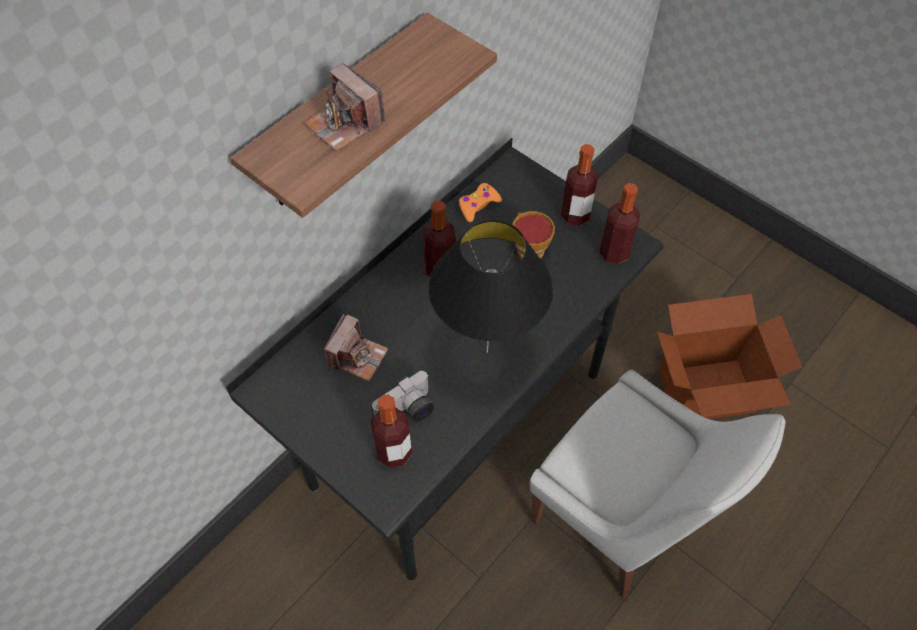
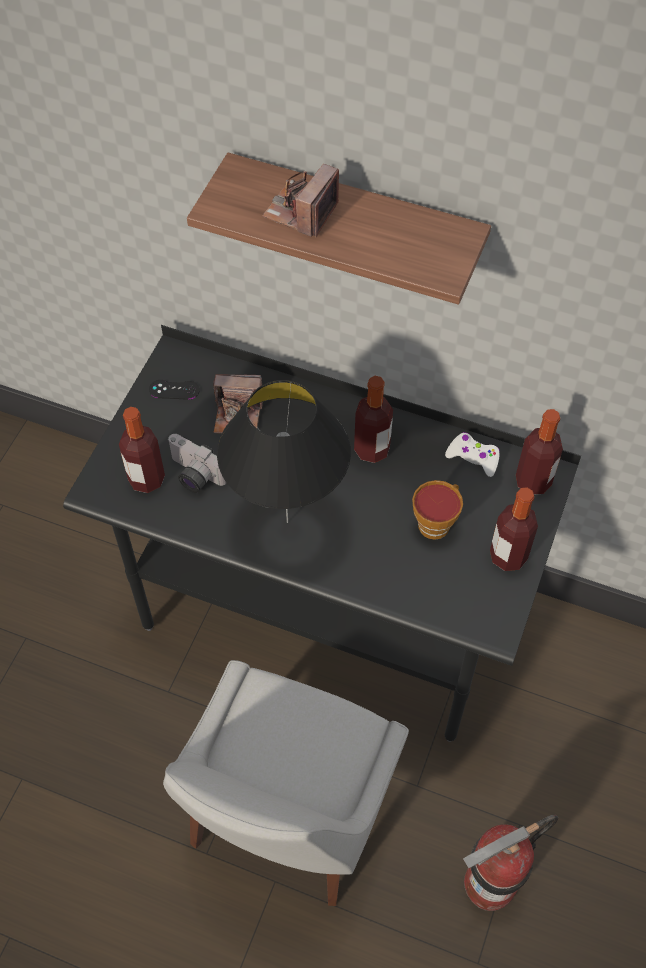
camera: 70 degrees right, 0 degrees up
orange game controller [458,183,502,222] -> white game controller [445,432,500,477]
bottle [599,183,640,264] -> bottle moved to [516,409,563,494]
cardboard box [657,294,803,419] -> fire extinguisher [463,814,558,911]
none -> black game controller [149,380,200,400]

